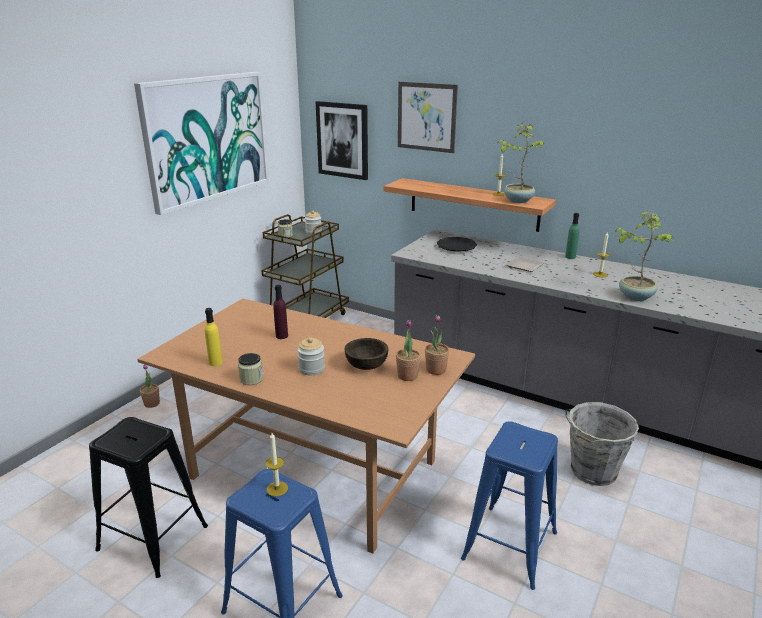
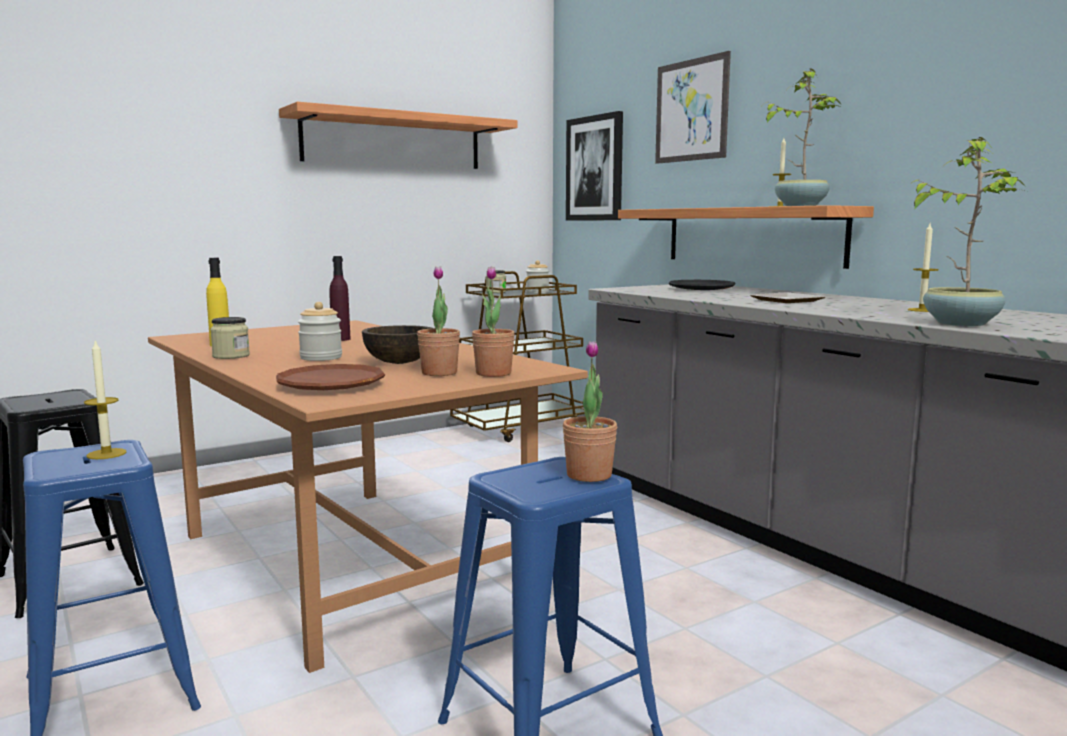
camera: 25 degrees right, 15 degrees down
picture [134,72,269,215] -> shelf [279,102,517,169]
potted plant [140,364,160,408] -> potted plant moved to [563,341,617,482]
green bottle [565,213,579,259] -> none
grey bucket [565,402,639,486] -> none
none -> brown plate [276,364,385,390]

